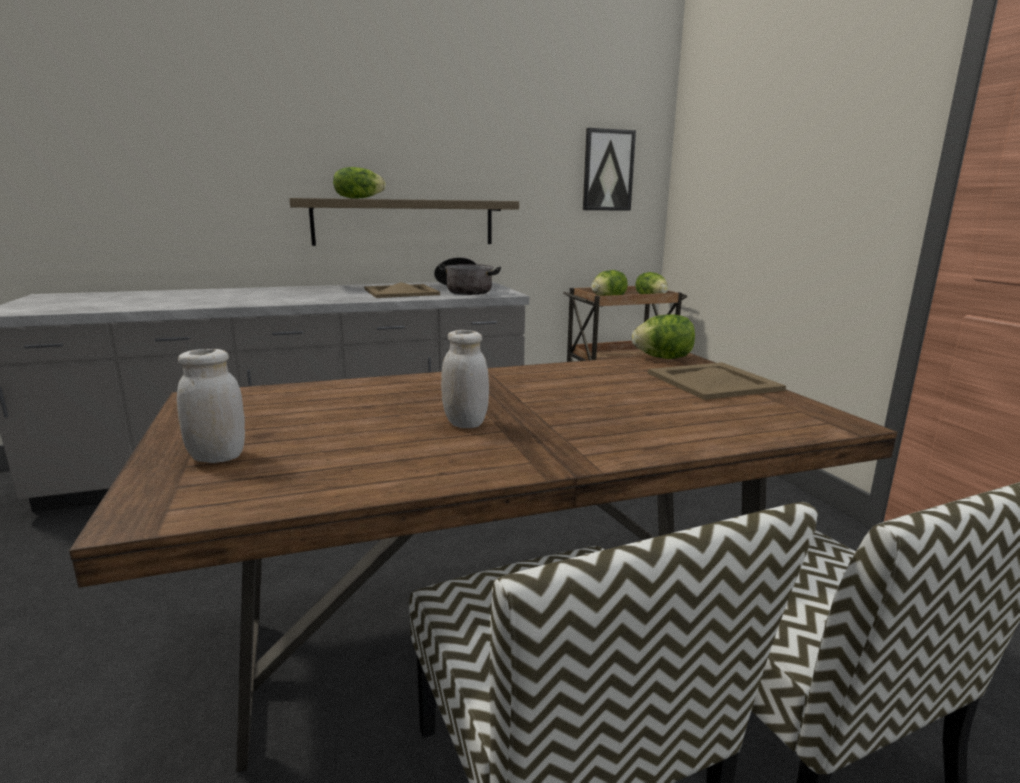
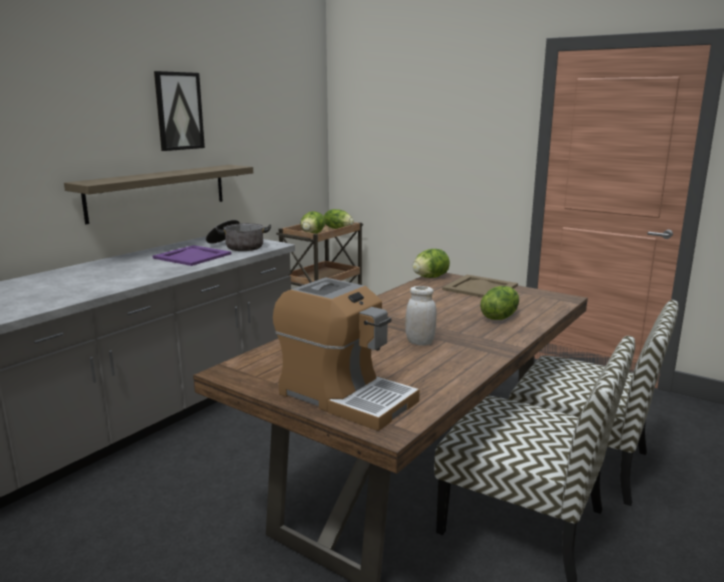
camera: 35 degrees left, 0 degrees up
white jar [177,349,245,463] -> coffee machine [273,277,420,431]
lettuce [333,167,386,199] -> lettuce moved to [480,286,519,320]
beige tray [364,282,440,298] -> purple tray [153,245,231,266]
picture [583,128,636,211] -> picture moved to [154,71,205,151]

